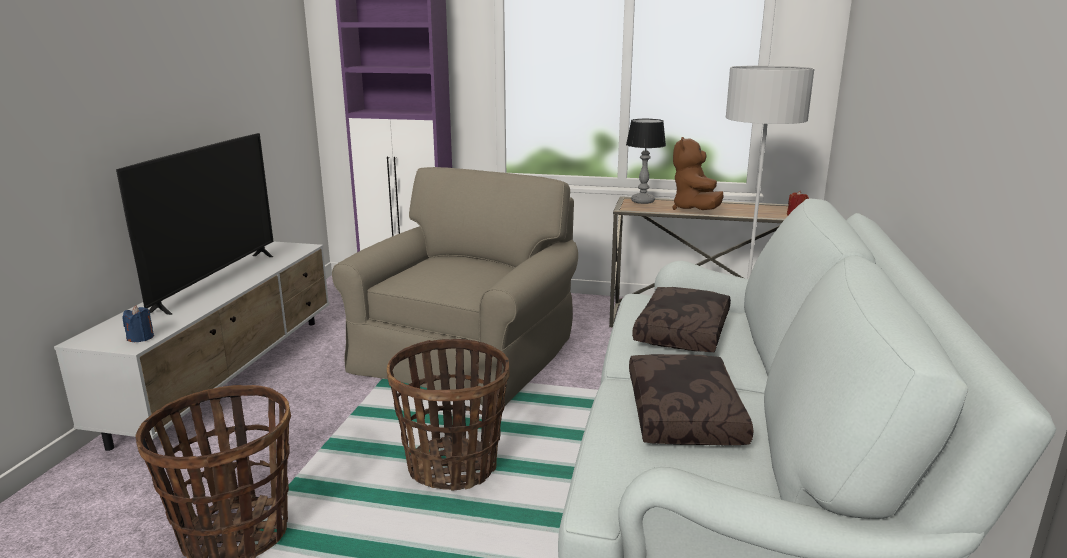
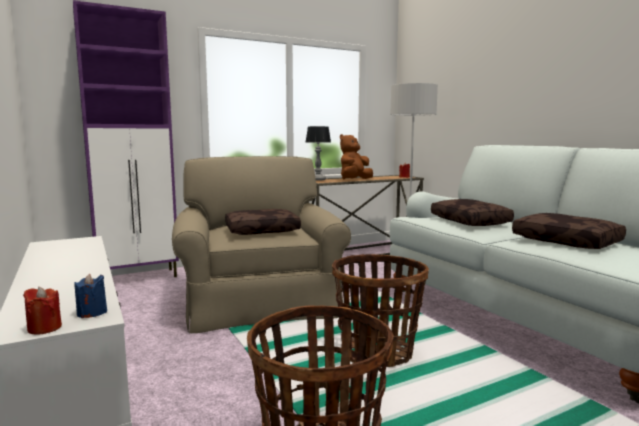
camera: 40 degrees left, 10 degrees down
television [116,133,274,315] -> none
brown plush toy [672,137,724,210] -> brown plush toy turned 75 degrees clockwise [340,134,373,179]
none -> red candle [23,287,62,335]
none -> brown pillow [225,209,301,235]

